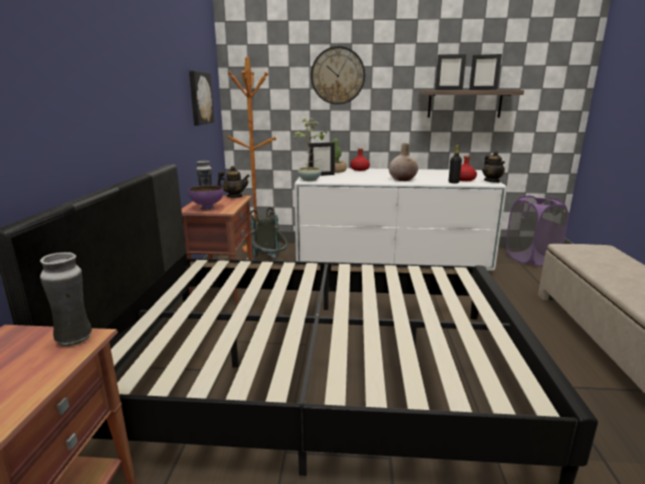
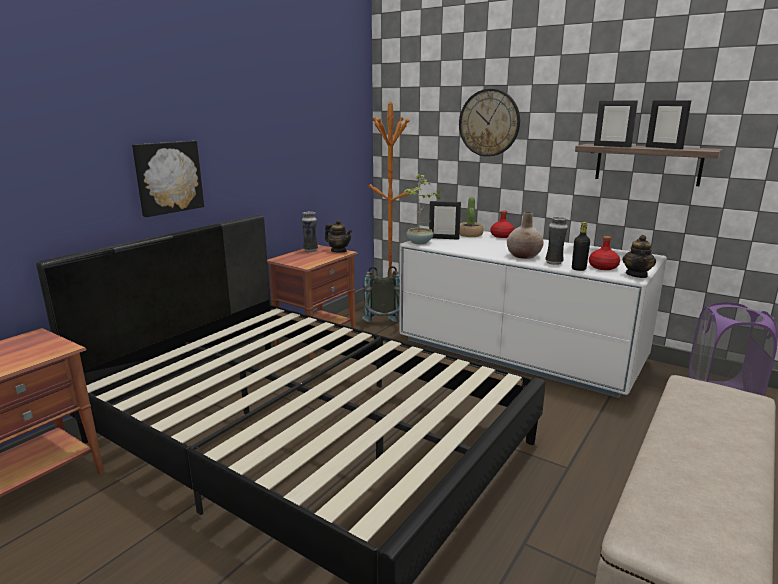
camera: 30 degrees right, 0 degrees up
vase [40,252,92,346] -> vase moved to [545,216,568,265]
purple bowl [188,185,224,210] -> none
picture [189,71,214,126] -> picture moved to [132,141,204,217]

